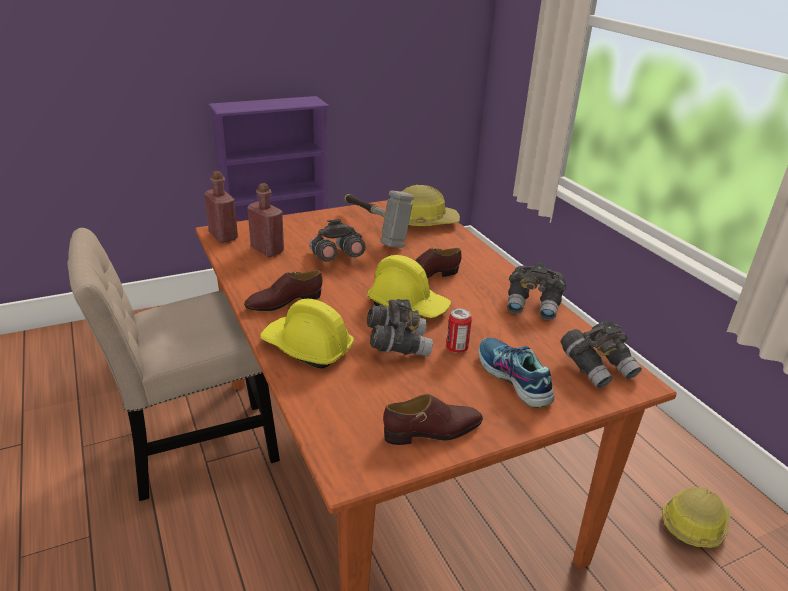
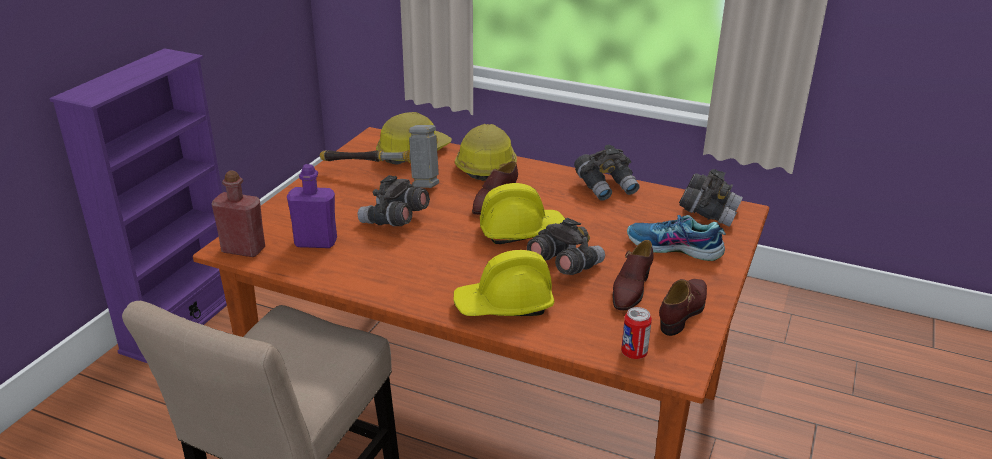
camera: 40 degrees left, 0 degrees up
brown shoe [244,270,322,311] -> brown shoe moved to [613,240,654,311]
red bottle [247,183,284,257] -> purple bottle [287,164,337,248]
can [446,308,472,353] -> can moved to [621,307,652,359]
hard hat [662,487,731,548] -> hard hat moved to [455,124,517,181]

